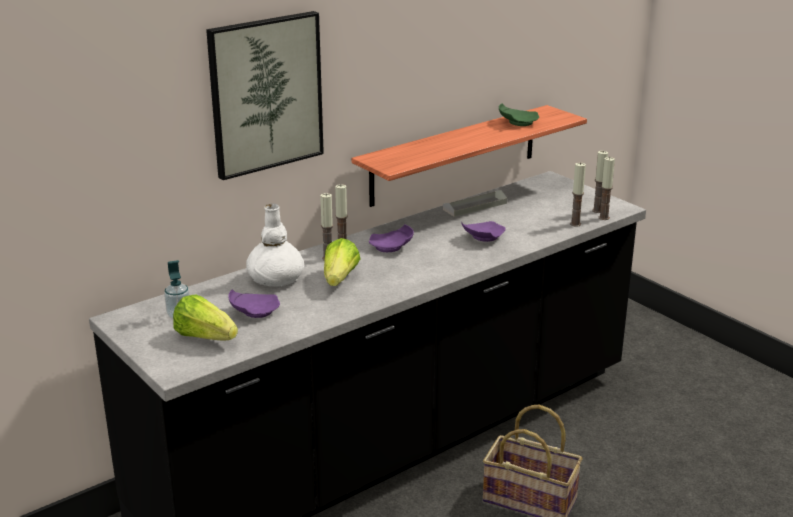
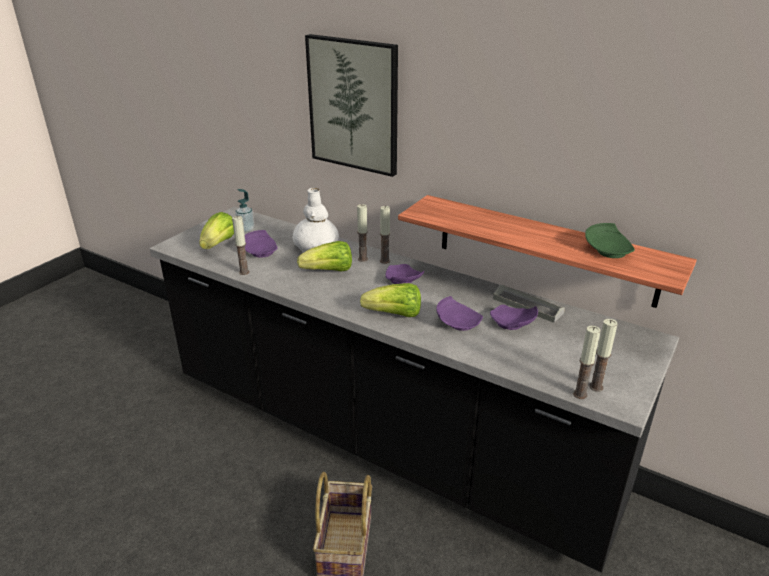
camera: 70 degrees right, 5 degrees up
candle [570,162,586,227] -> candle moved to [232,216,250,275]
none -> lettuce [360,283,421,317]
none -> purple plate [490,305,538,330]

